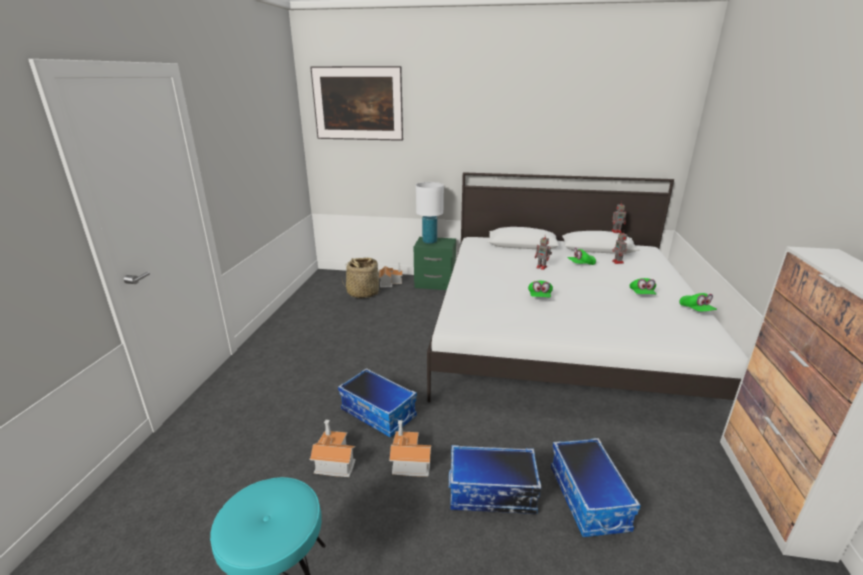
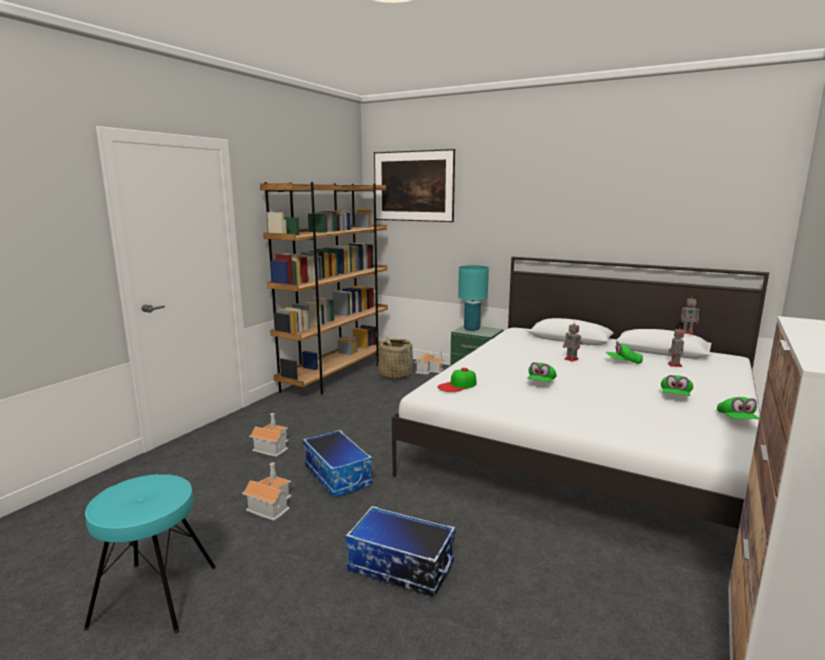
camera: 20 degrees right, 10 degrees down
toy house [389,420,432,477] -> toy house moved to [249,413,289,457]
white table lamp [416,182,444,244] -> turquoise table lamp [458,265,489,331]
storage box [551,438,641,537] -> none
none -> brown bookcase [260,182,388,395]
none -> cap [437,368,477,392]

